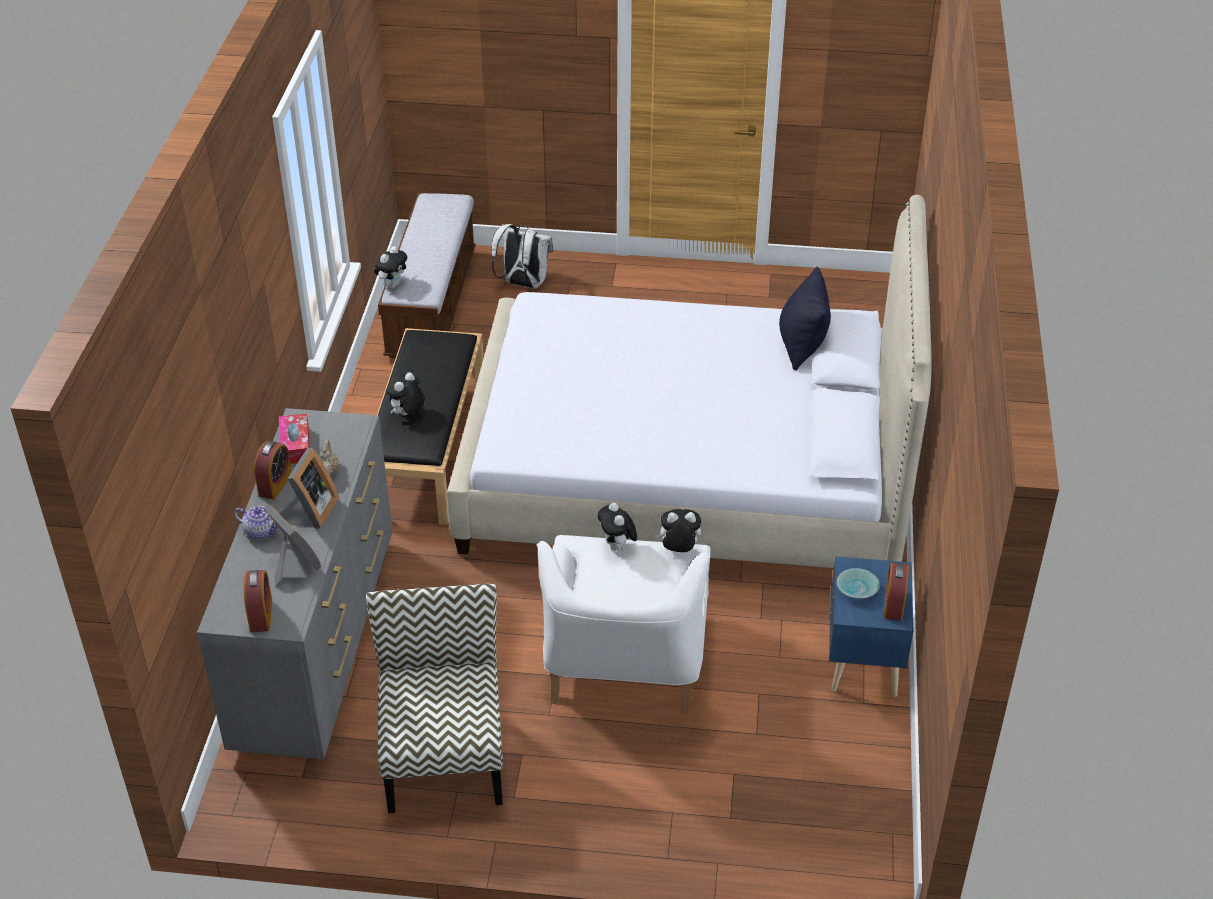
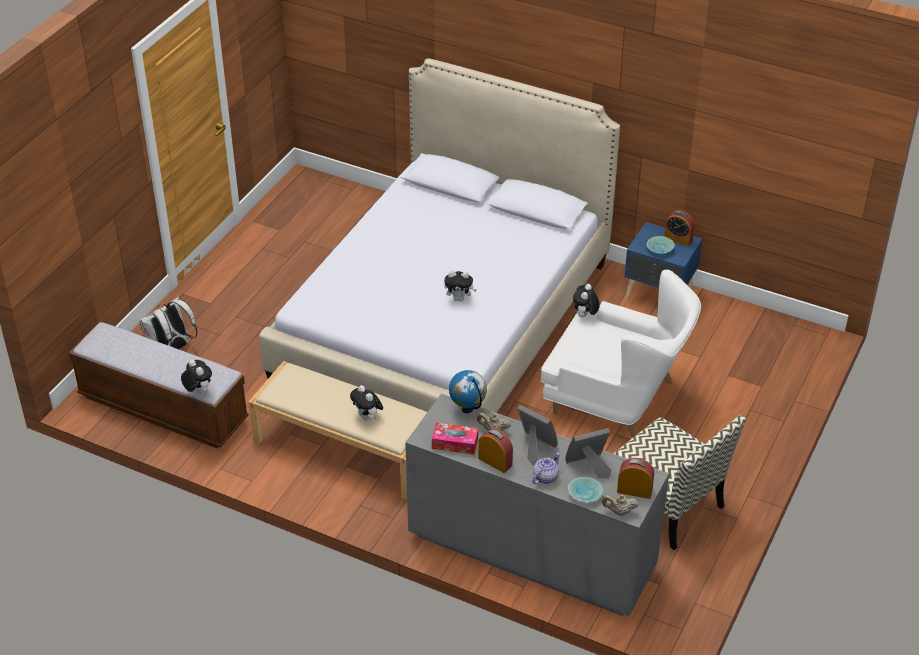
camera: 70 degrees left, 0 degrees up
chair [366,584,503,814] -> chair turned 150 degrees counterclockwise [613,415,746,550]
black bench [377,328,483,525] -> beige bench [248,361,427,500]
plush toy [598,503,637,551] -> plush toy moved to [444,271,477,302]
black pillow [779,267,831,370] -> none
none -> globe [449,370,487,413]
none -> turquoise bowl [568,477,603,502]
none -> beige teapot [602,495,639,516]

